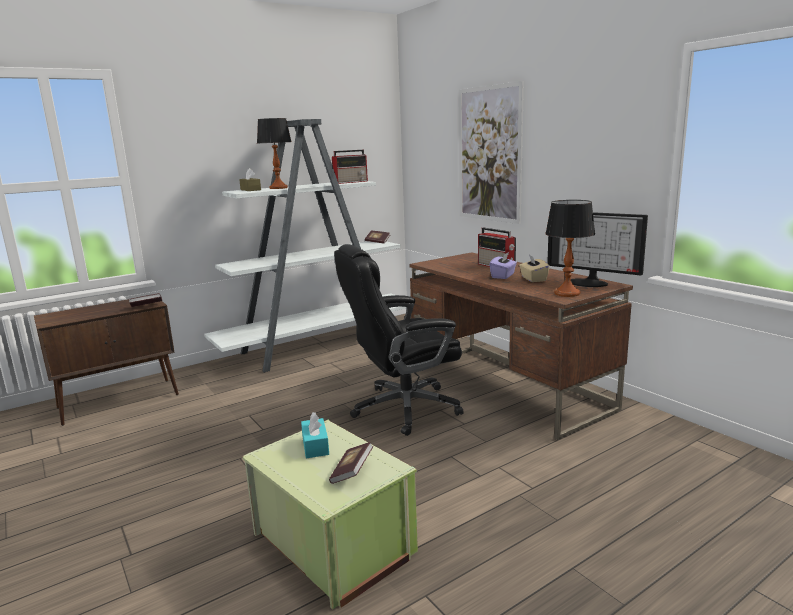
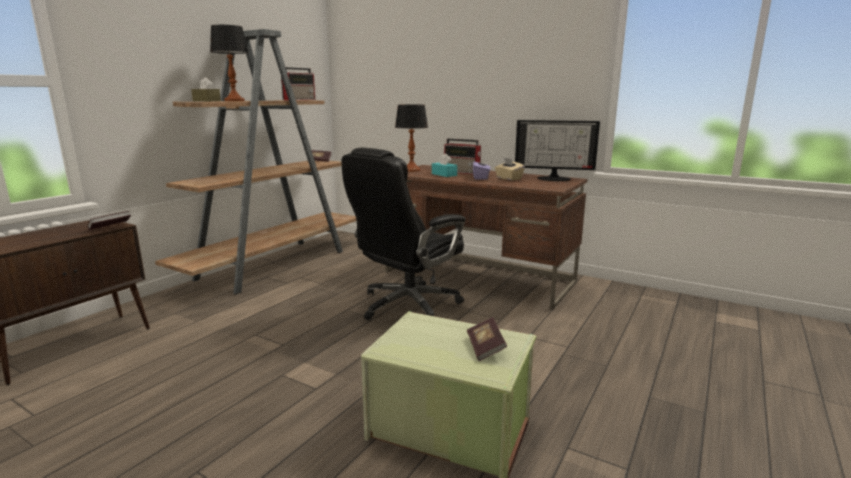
camera: 25 degrees left, 0 degrees up
white bookcase [204,119,407,373] -> brown bookcase [155,29,357,295]
turquoise tissue box [301,412,329,458] -> turquoise tissue box moved to [432,154,457,177]
picture [459,81,524,224] -> none
table lamp [545,200,595,297] -> table lamp moved to [395,104,428,172]

